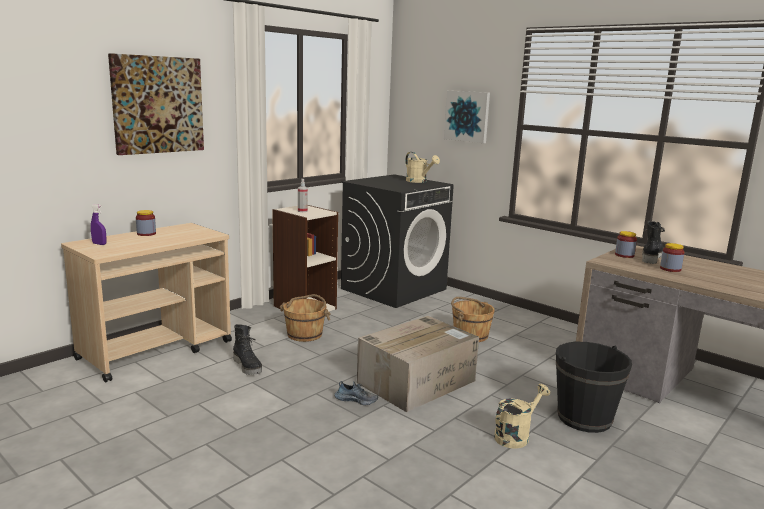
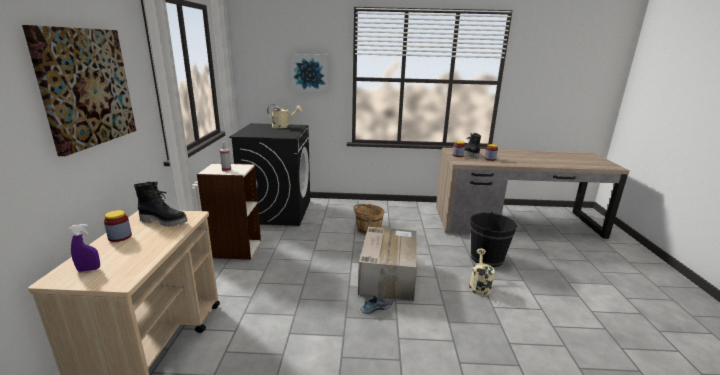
camera: 40 degrees left, 5 degrees up
black boot [233,324,262,375] -> black boot moved to [134,181,188,227]
brown bucket [280,294,331,342] -> none

